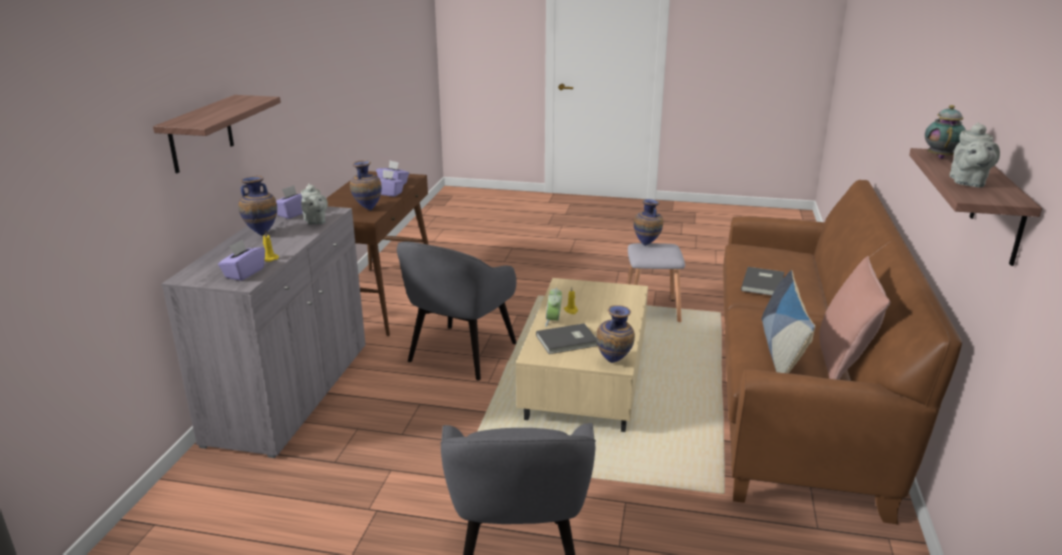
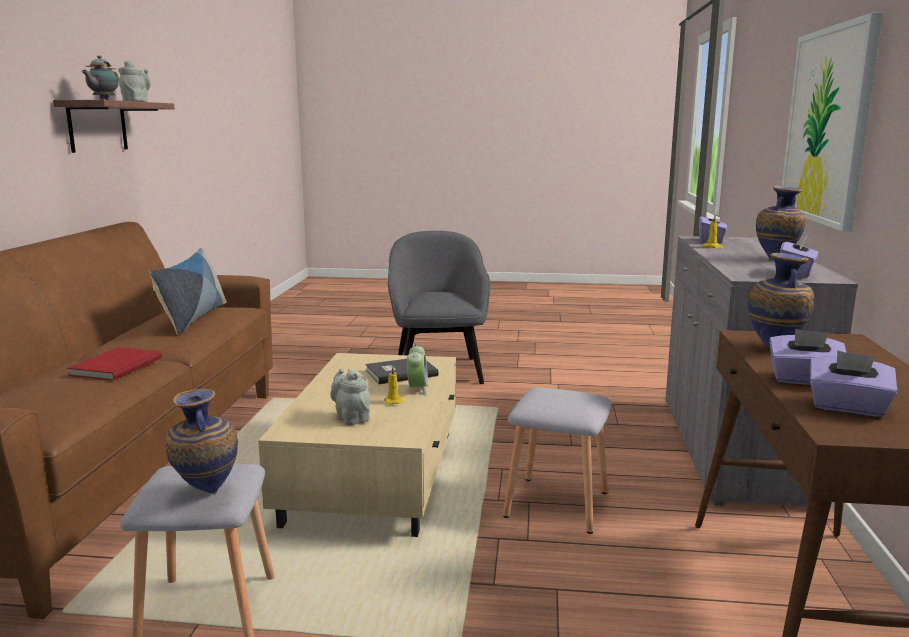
camera: 175 degrees right, 10 degrees down
shelf [153,95,281,173] -> picture [782,12,883,231]
grey teapot [301,184,328,225] -> grey teapot moved to [330,368,370,425]
grey armchair [397,241,517,380] -> grey stool [503,387,612,534]
vase [596,305,635,363] -> none
grey book [741,267,784,296] -> red book [67,347,162,381]
pink pillow [819,256,890,380] -> none

